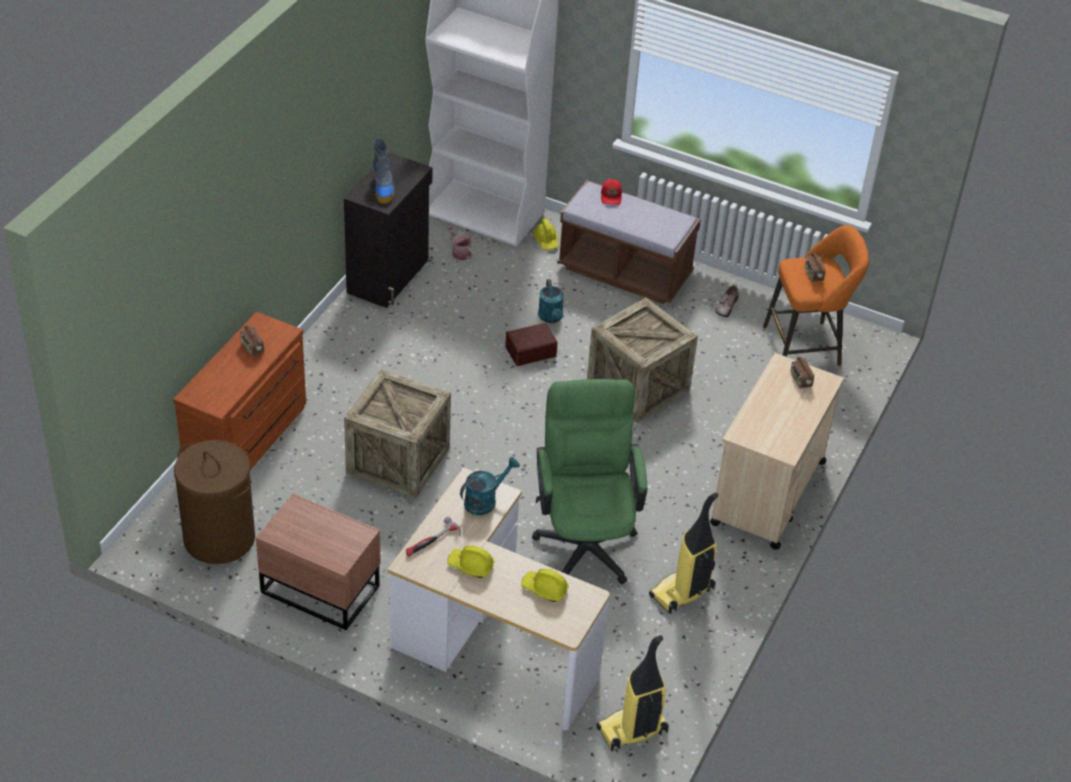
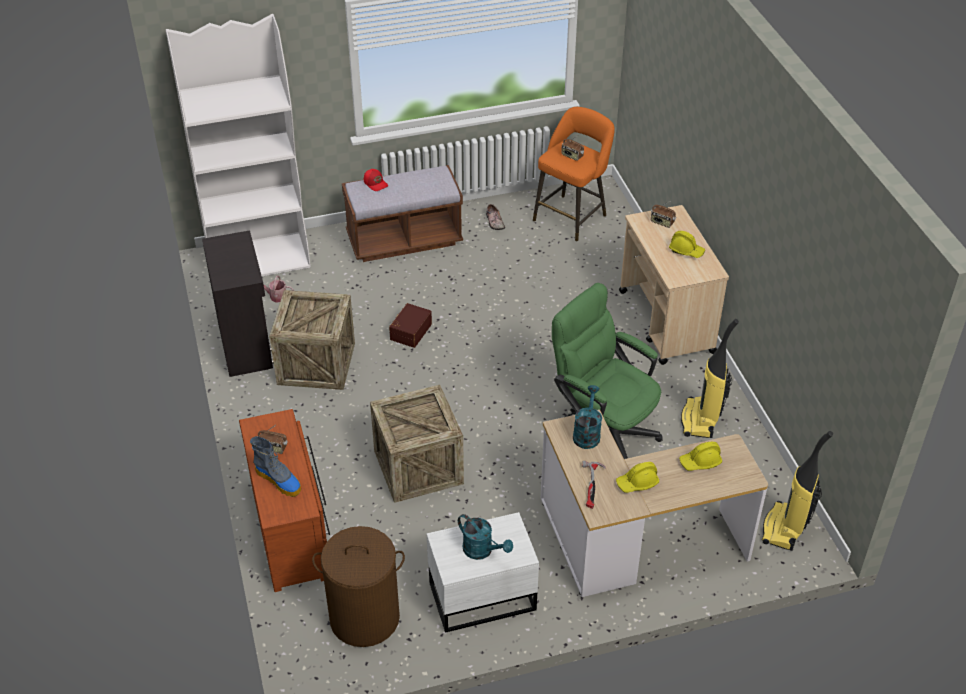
camera: 40 degrees left, 0 degrees up
brown nightstand [256,494,381,630] -> white nightstand [427,512,539,633]
boot [373,138,394,203] -> boot moved to [250,436,301,497]
yellow hard hat [534,219,558,250] -> yellow hard hat moved to [669,231,705,258]
turquoise watering can [538,279,564,323] -> turquoise watering can moved to [458,514,513,560]
crate [587,297,698,422] -> crate moved to [269,290,355,390]

